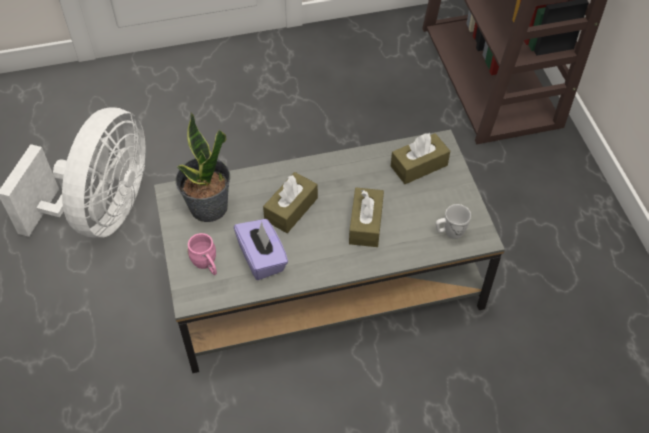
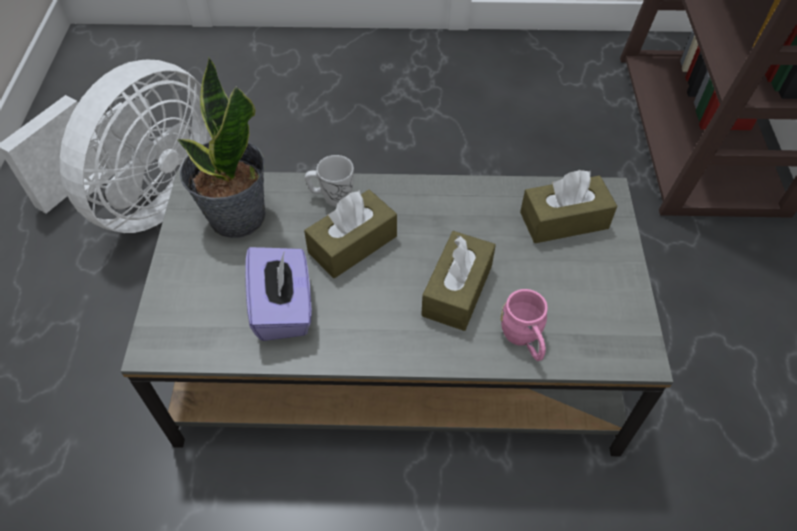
camera: 15 degrees right, 0 degrees up
pink mug [187,233,217,275] -> pink mug moved to [500,289,548,361]
white mug [436,204,471,239] -> white mug moved to [305,155,354,207]

